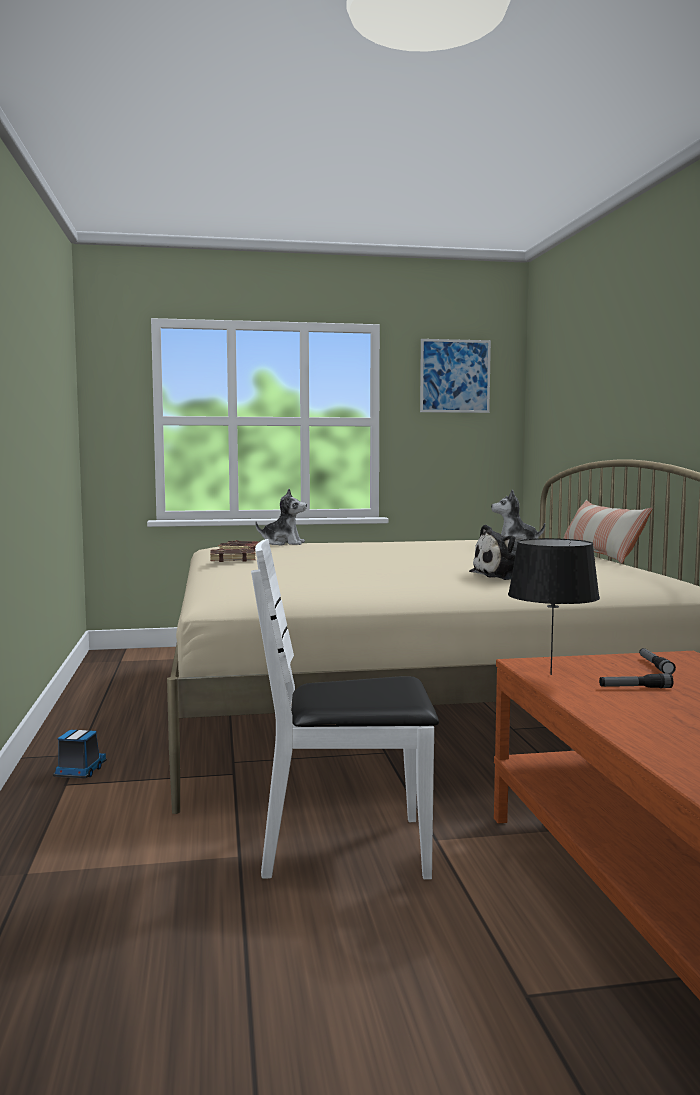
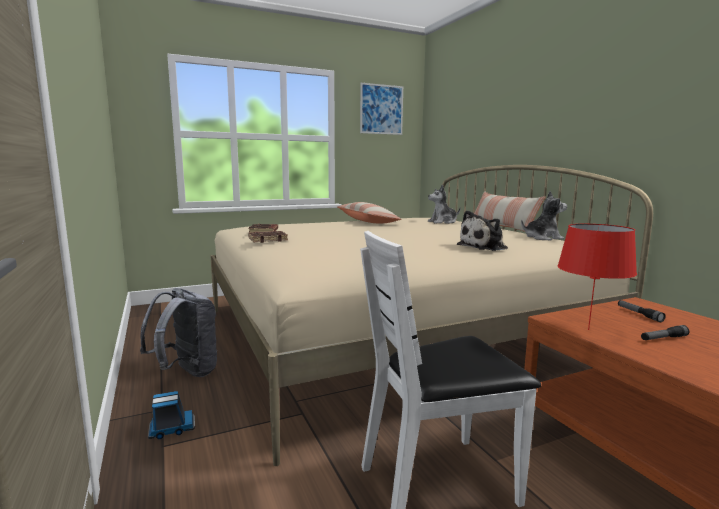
camera: 15 degrees left, 5 degrees up
toy truck [53,730,107,778] -> toy truck turned 75 degrees clockwise [148,391,195,439]
plush toy [255,489,307,546] -> plush toy moved to [521,191,567,241]
black table lamp [508,538,600,675] -> red table lamp [558,224,637,330]
none -> grey backpack [140,288,218,377]
none -> pillow [337,202,402,223]

